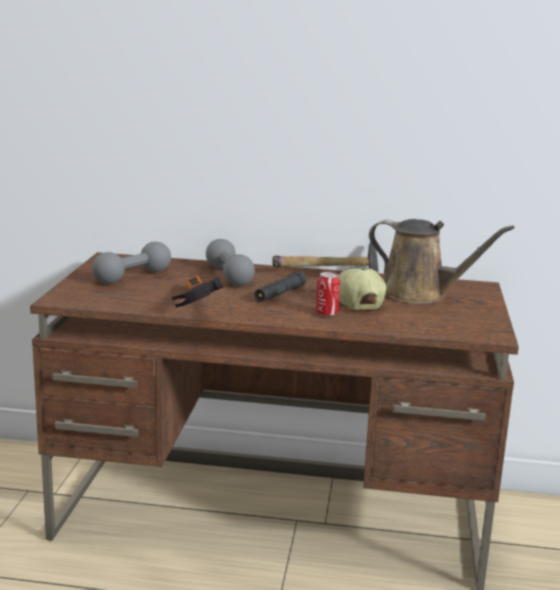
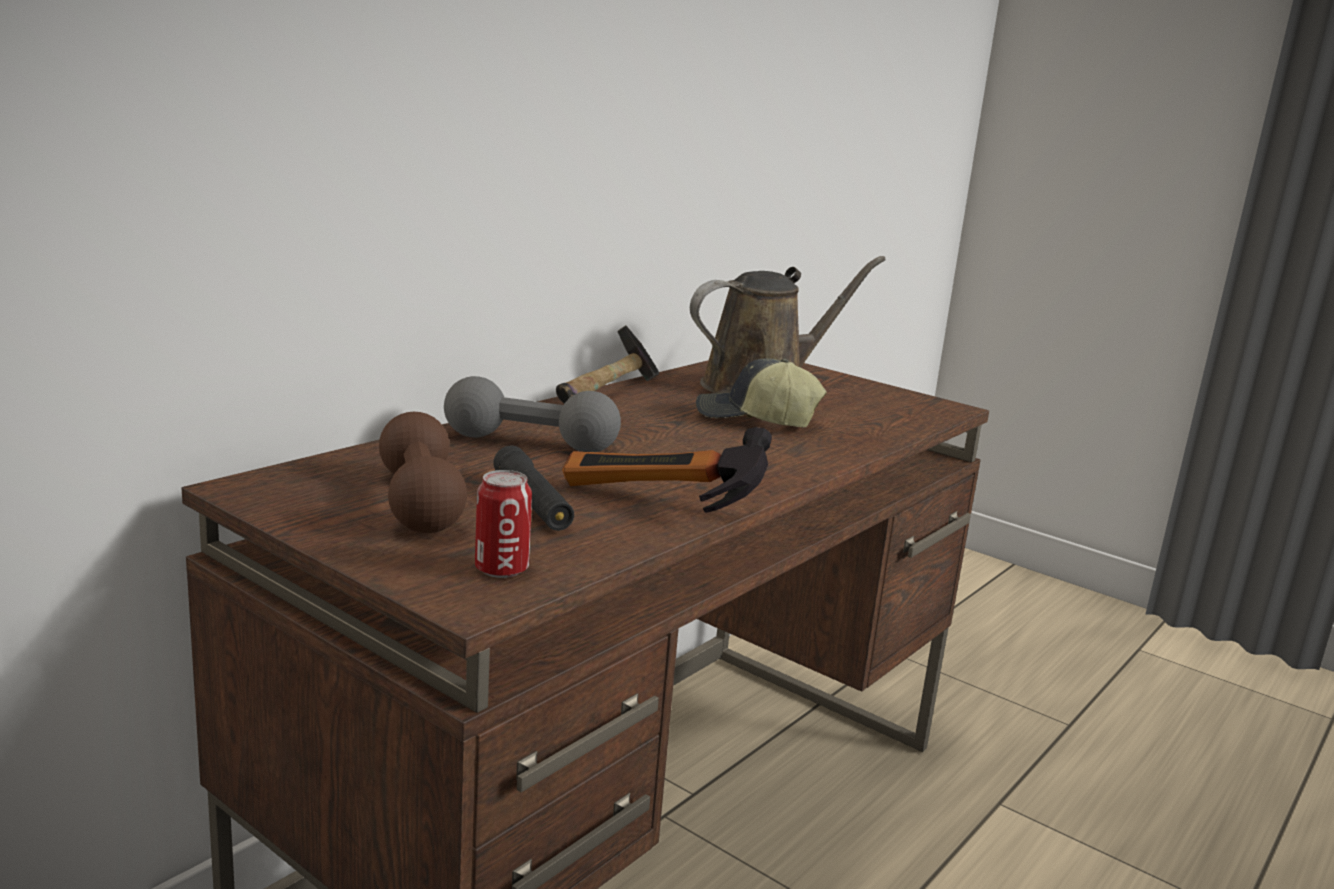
camera: 60 degrees left, 0 degrees up
grey dumbbell [92,242,171,284] -> brown dumbbell [379,412,467,533]
black flashlight [254,271,307,302] -> black flashlight moved to [493,445,574,531]
can [316,272,340,317] -> can moved to [475,470,532,578]

